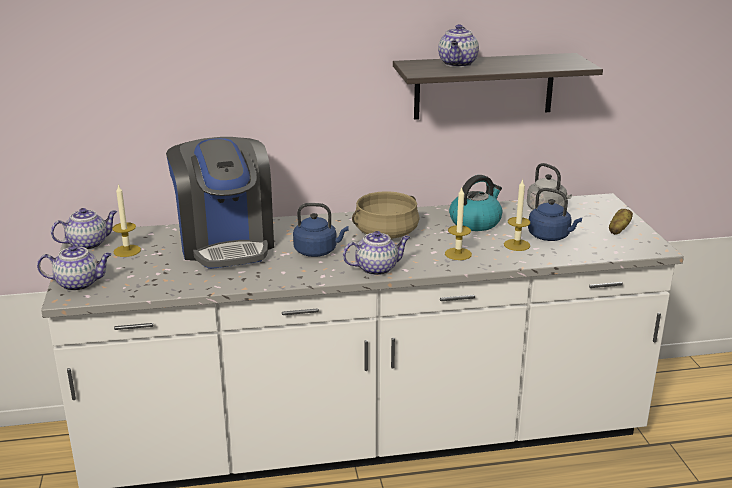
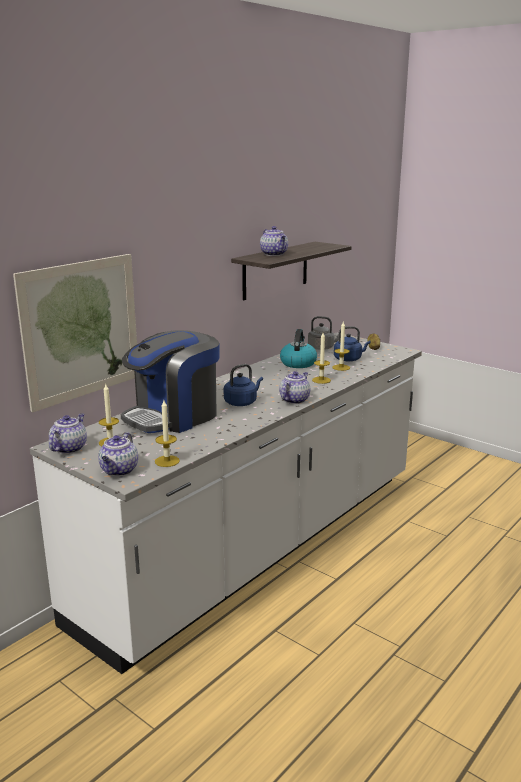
camera: 40 degrees left, 5 degrees down
teapot [37,245,112,291] -> teapot turned 150 degrees clockwise [98,432,138,476]
coffee machine [166,137,274,269] -> coffee machine turned 105 degrees clockwise [121,330,220,433]
beige cooking pot [352,191,420,239] -> none
none -> picture [13,254,137,412]
none -> candle [155,400,180,467]

